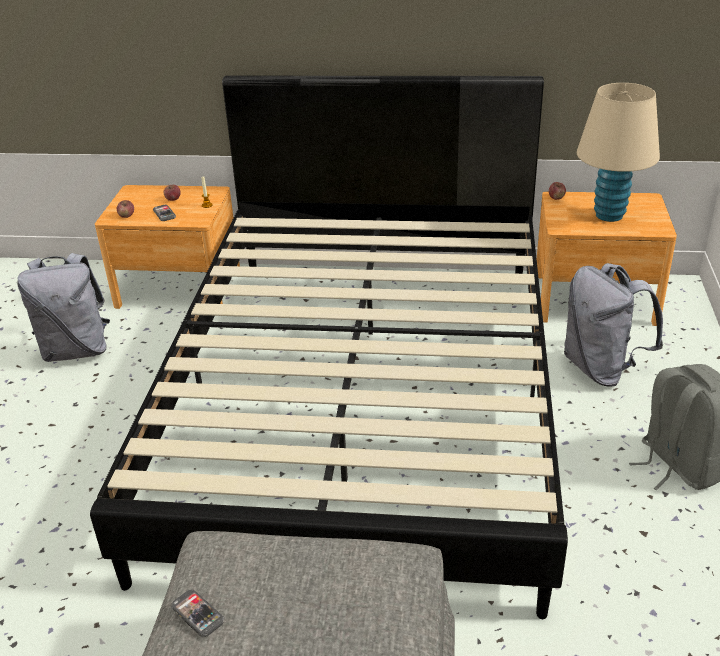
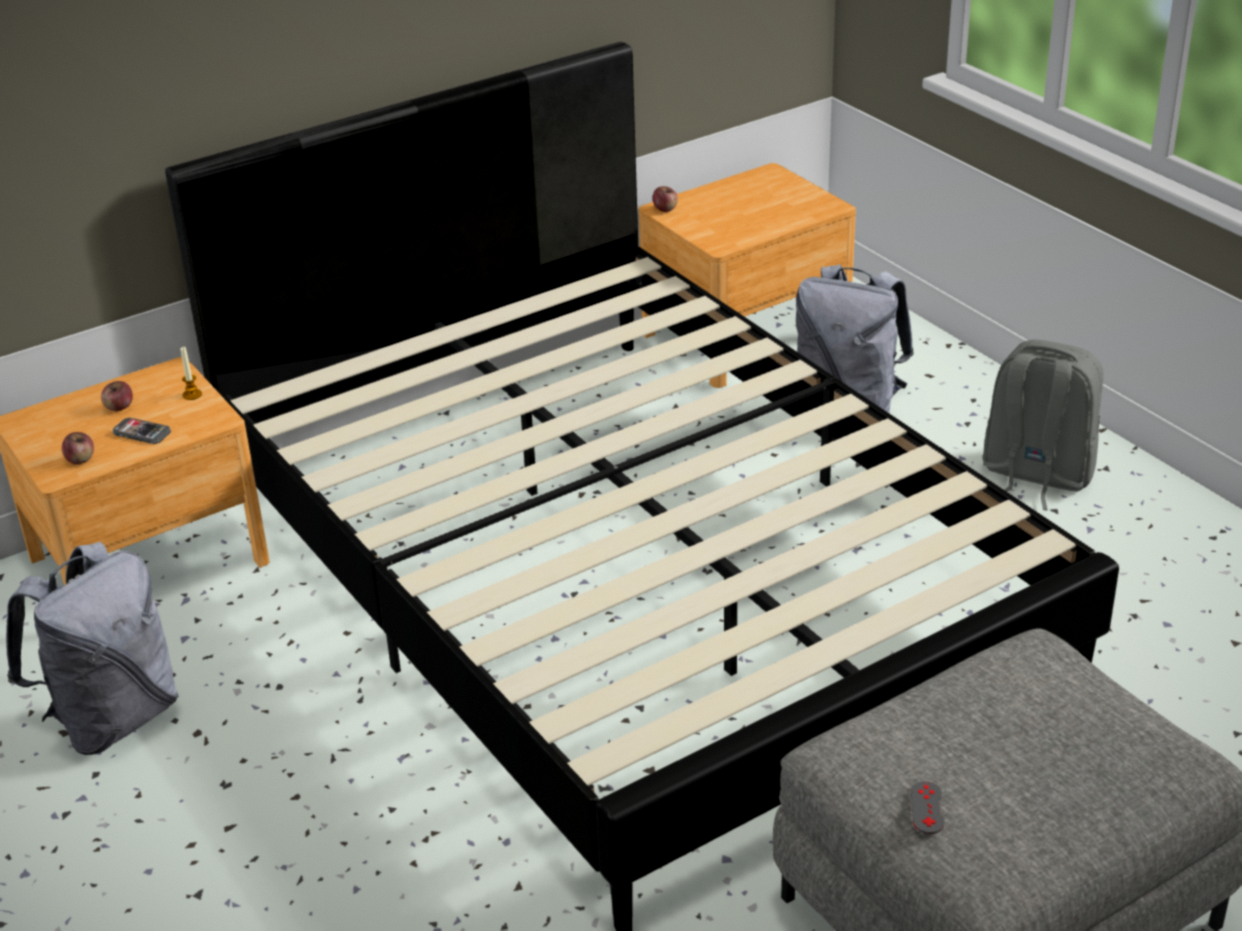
camera: 40 degrees left, 0 degrees up
phone [171,590,224,637] -> grey game controller [911,781,945,834]
beige table lamp [577,83,660,222] -> none

